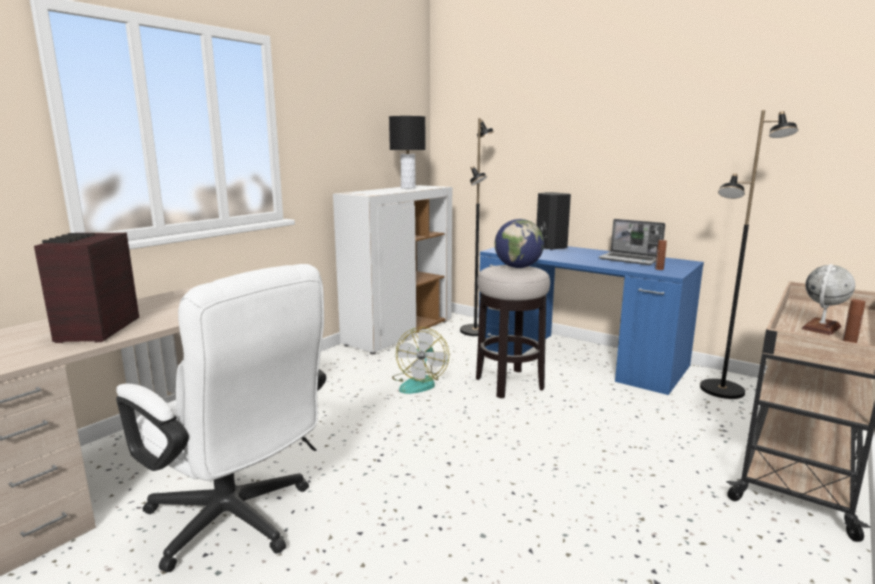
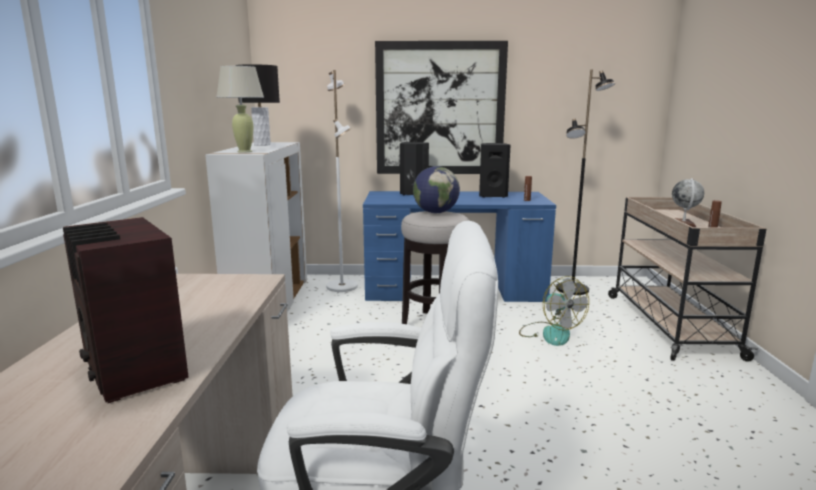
camera: 35 degrees left, 0 degrees up
fan [392,327,449,394] -> fan moved to [519,276,589,346]
black floor lamp [460,118,494,336] -> white floor lamp [326,70,358,292]
laptop [598,219,665,265] -> black speaker [479,143,510,198]
none -> beige table lamp [217,66,264,152]
none -> picture [375,41,508,174]

